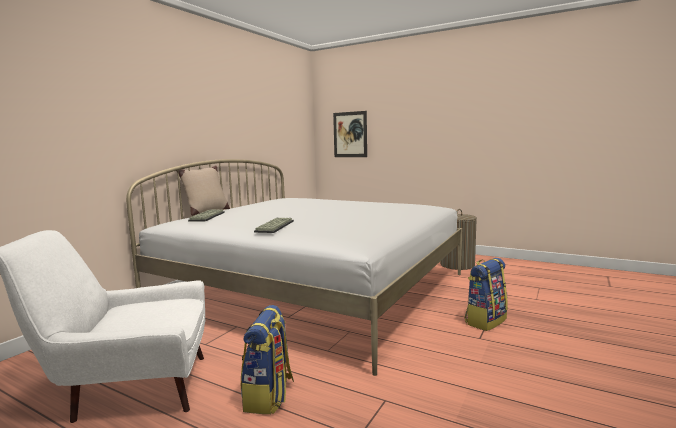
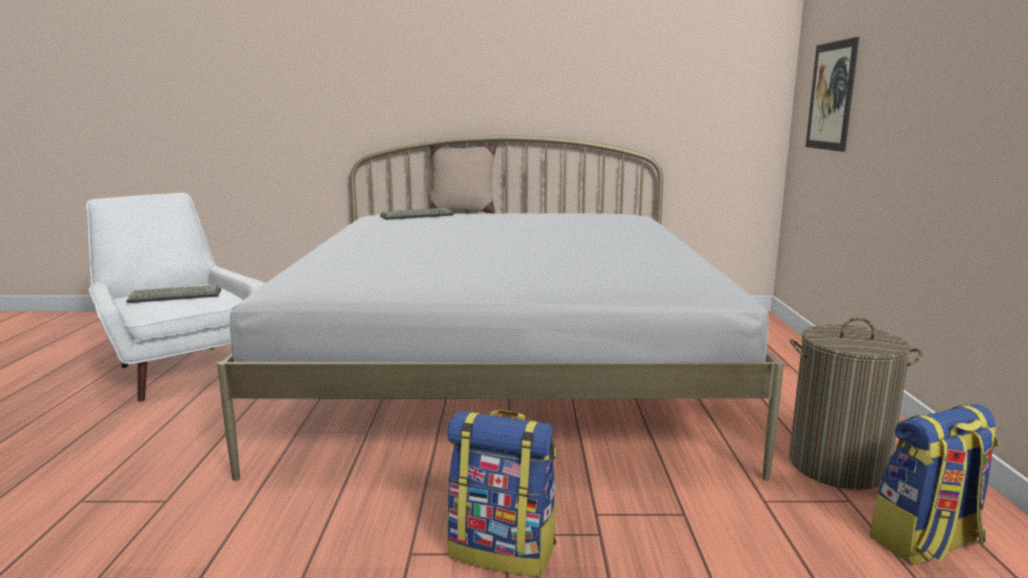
camera: 60 degrees right, 5 degrees up
backpack [241,305,294,414] -> backpack moved to [870,404,999,565]
keyboard [254,218,294,233] -> keyboard moved to [126,285,221,303]

